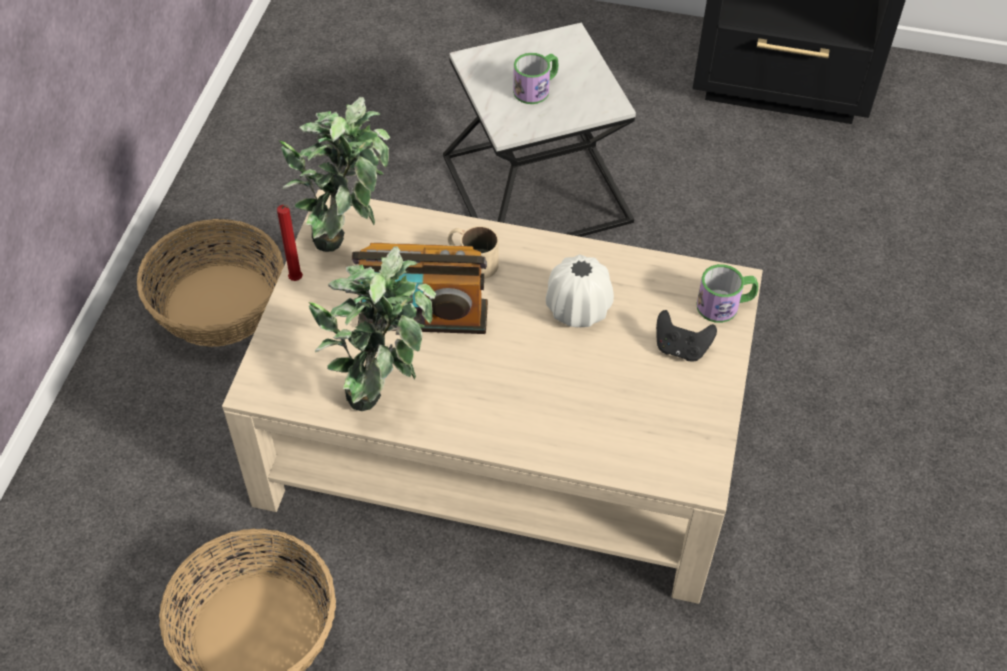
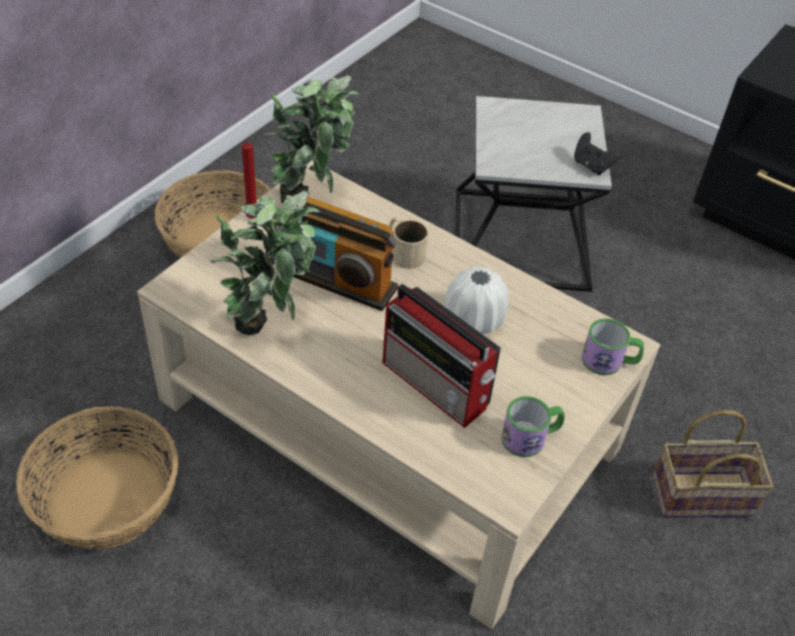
camera: 20 degrees right, 5 degrees down
mug [513,53,558,104] -> mug moved to [501,396,565,457]
black game controller [656,310,717,361] -> black game controller moved to [574,132,622,175]
none -> radio [382,283,501,428]
none -> basket [652,410,774,518]

